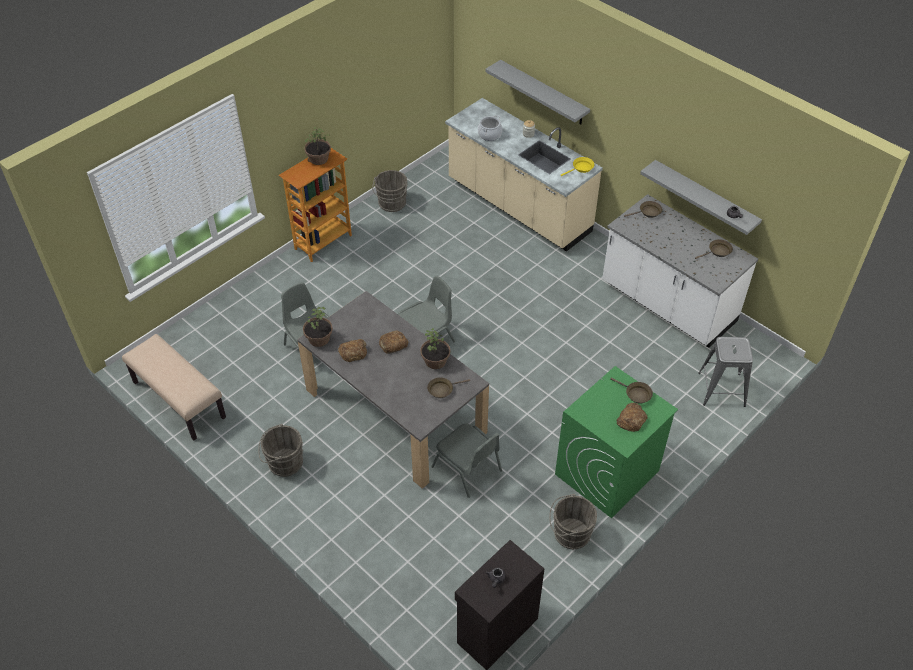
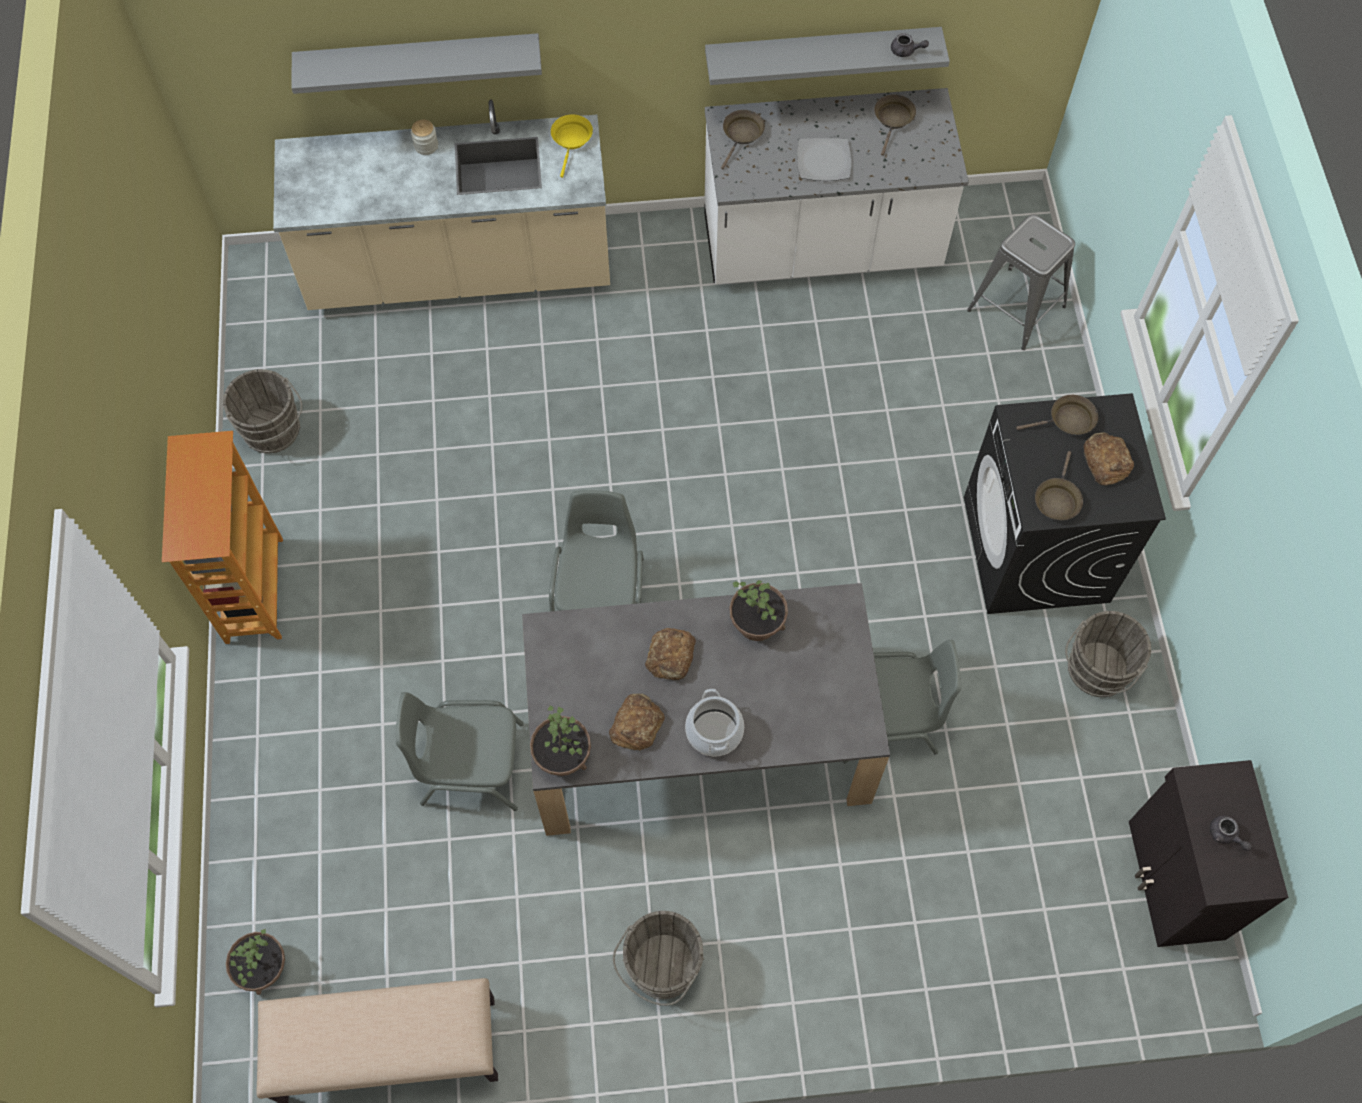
camera: 50 degrees left, 15 degrees up
potted plant [304,127,331,165] -> potted plant moved to [226,929,285,995]
brown frying pan [427,377,470,398] -> brown frying pan moved to [1035,451,1083,520]
cooking pot [478,115,502,141] -> cooking pot moved to [685,689,744,757]
green washing machine [555,366,678,518] -> black washing machine [964,393,1166,614]
none -> plate [797,138,851,181]

